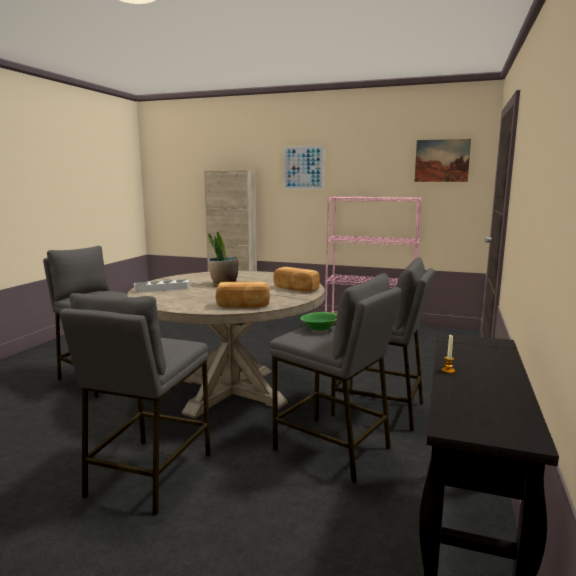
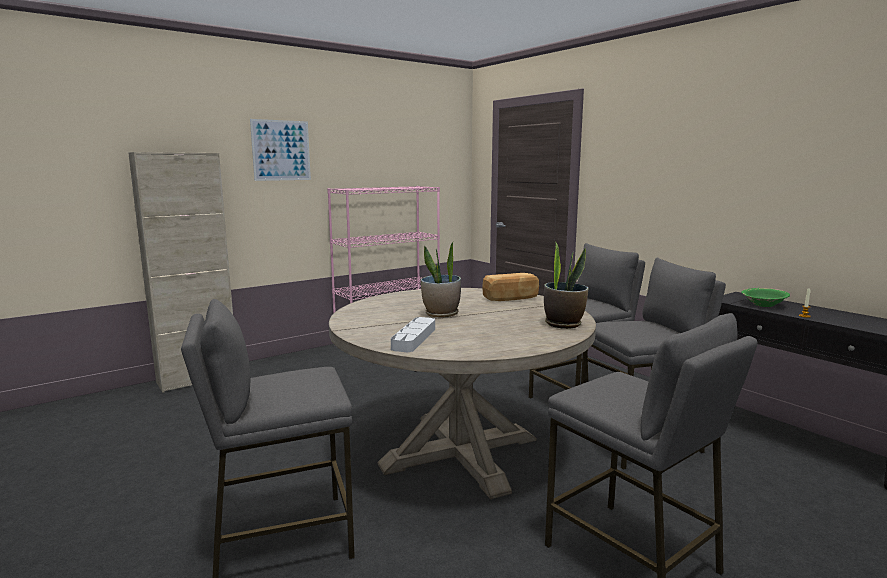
camera: 55 degrees left, 0 degrees up
bread [216,282,270,308] -> potted plant [544,242,589,329]
green bowl [300,312,337,331] -> green bowl moved to [741,288,790,307]
picture [415,139,471,182] -> none

